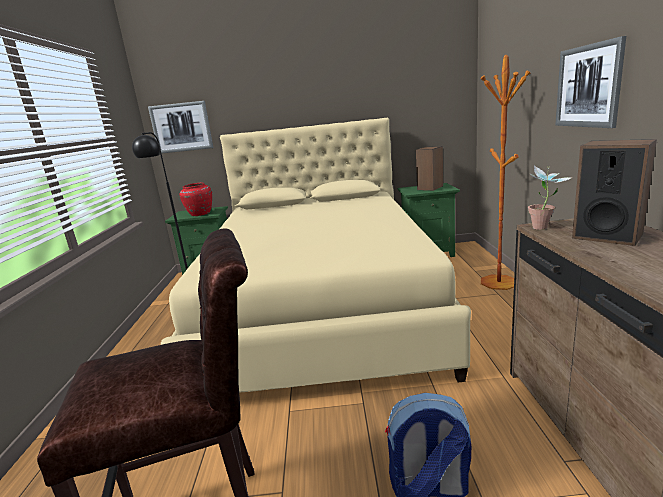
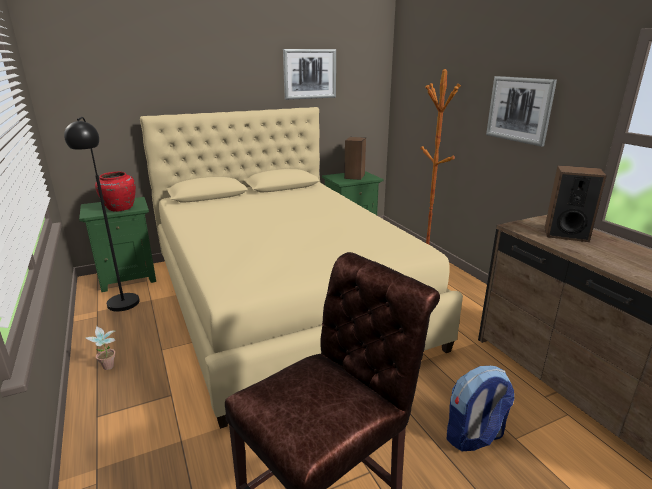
camera: 25 degrees left, 5 degrees up
picture [148,101,213,153] -> picture moved to [283,49,336,100]
potted plant [528,165,573,230] -> potted plant moved to [86,326,115,370]

